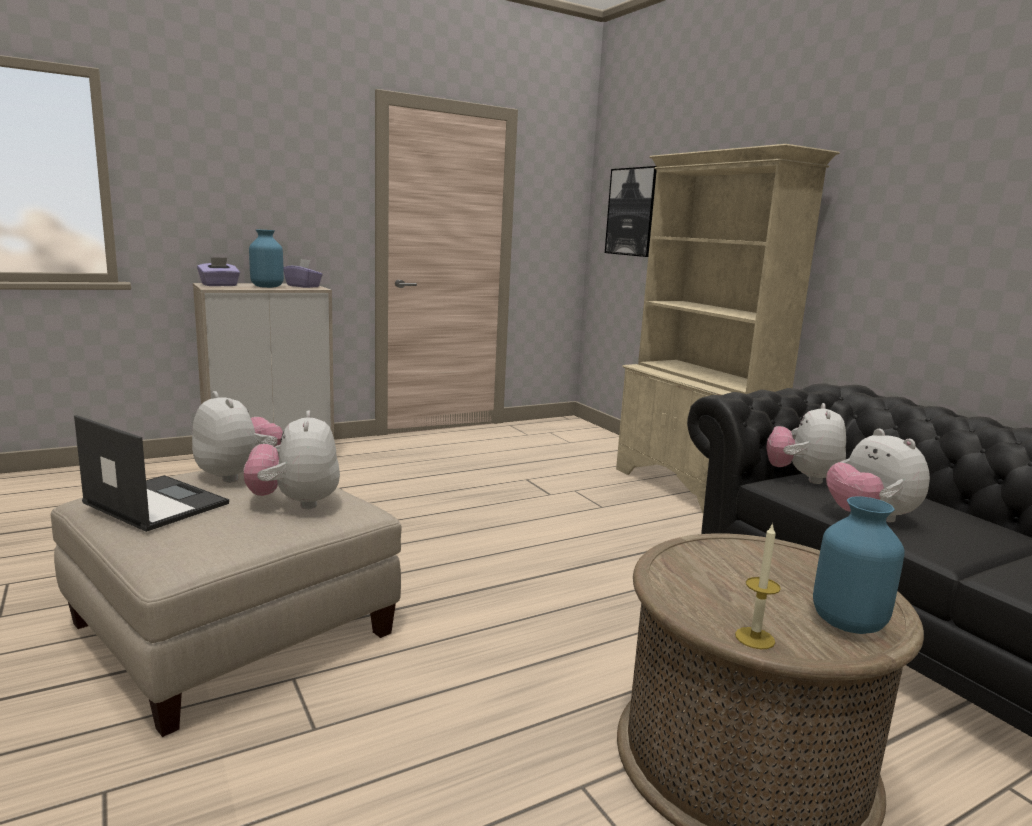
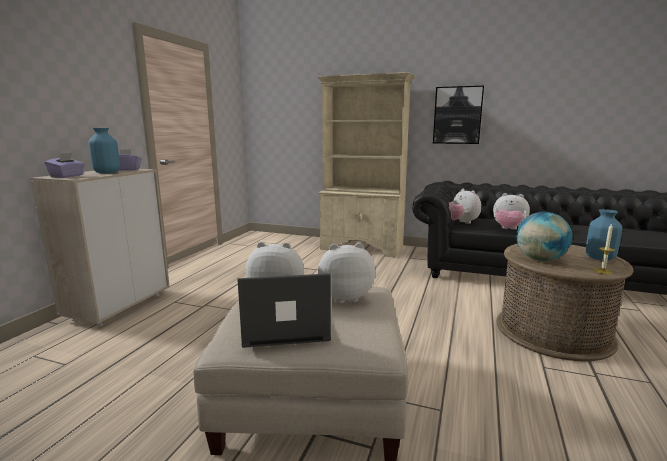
camera: 40 degrees left, 0 degrees up
plush toy [244,410,340,509] -> plush toy turned 135 degrees clockwise [318,243,375,303]
picture [605,166,657,257] -> picture moved to [433,86,484,144]
none -> globe [517,212,572,261]

